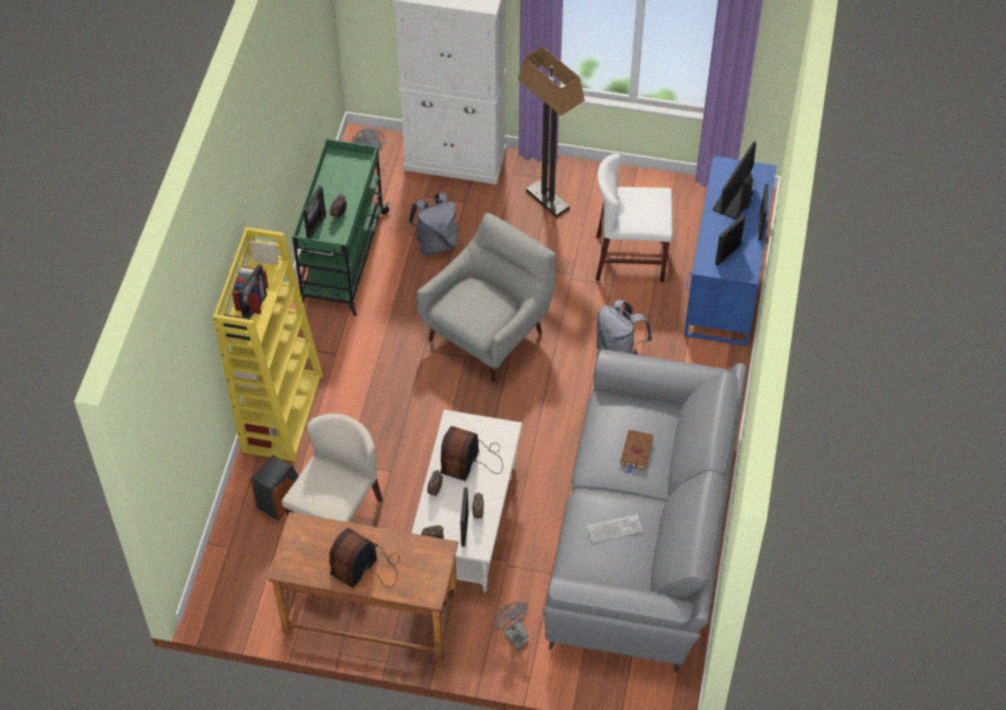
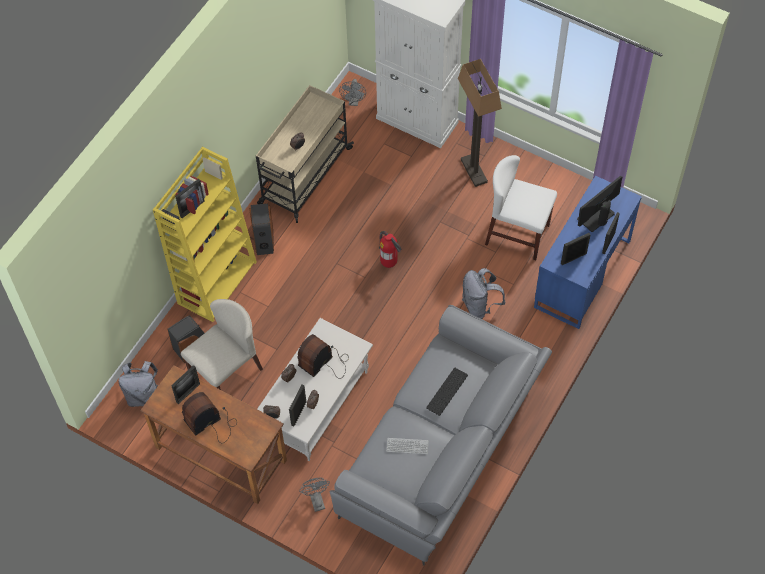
camera: 20 degrees right, 5 degrees up
green cart [292,139,390,316] -> beige cart [256,85,354,223]
picture frame [303,186,326,239] -> picture frame moved to [171,365,200,404]
grey backpack [408,193,457,256] -> grey backpack moved to [119,361,158,407]
grey armchair [416,213,556,382] -> fire extinguisher [379,231,402,268]
brown book [620,430,653,474] -> keyboard [426,368,468,416]
none -> speaker [249,203,274,255]

